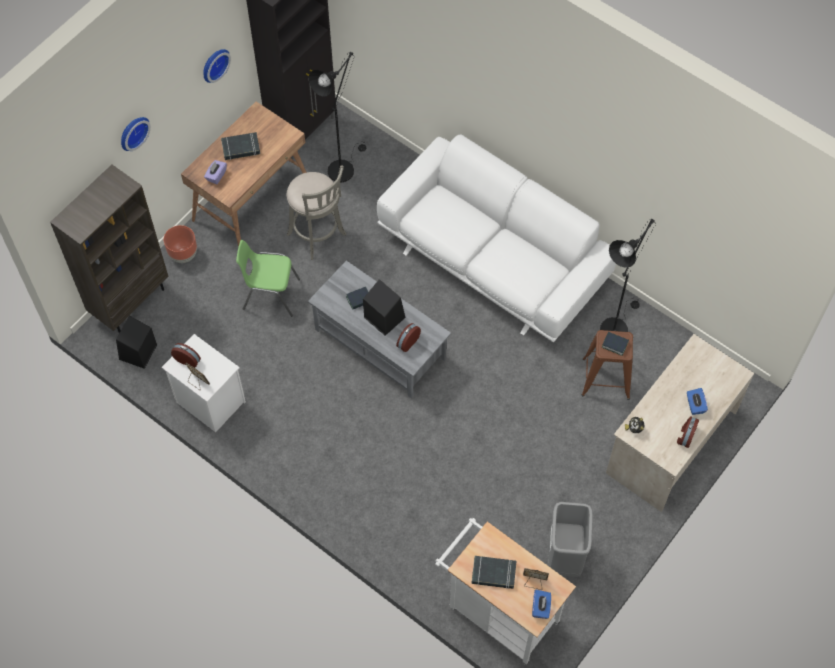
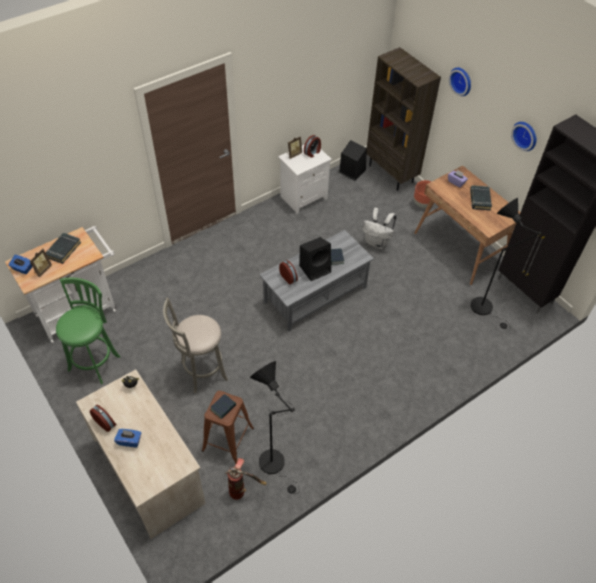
camera: 105 degrees right, 10 degrees down
green chair [236,240,300,317] -> white backpack [362,208,397,249]
grey stool [287,165,346,260] -> grey stool moved to [163,298,228,393]
white sofa [377,134,616,342] -> none
grey trash can [547,502,593,577] -> green stool [56,278,120,384]
none -> fire extinguisher [226,458,267,500]

